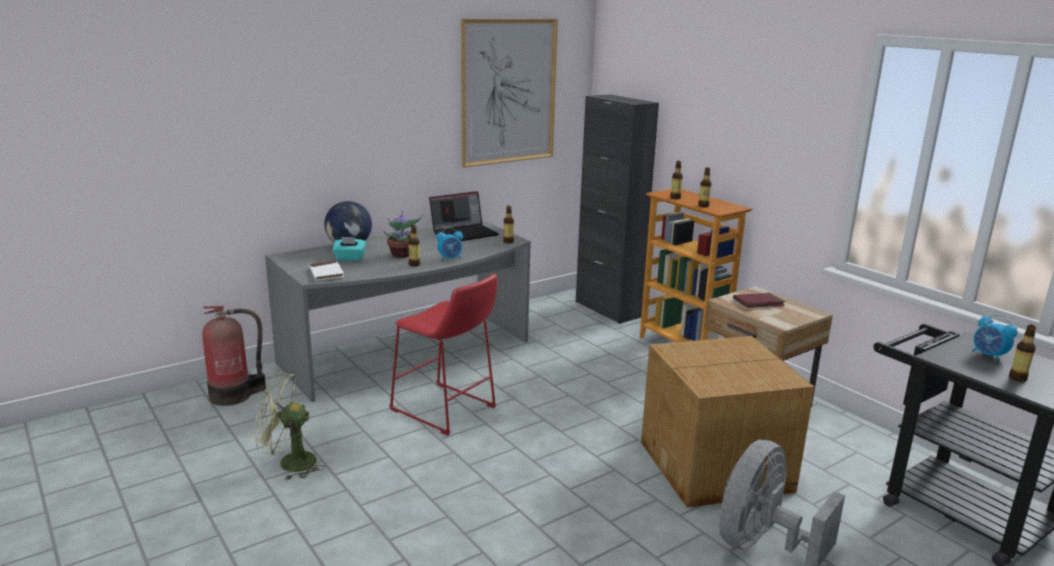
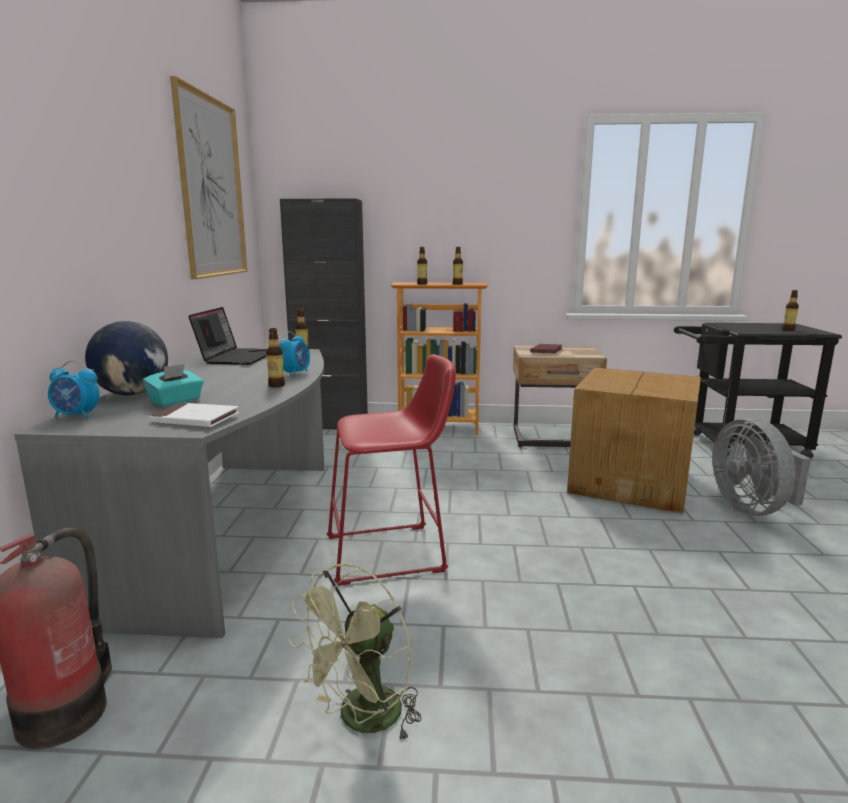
camera: 50 degrees left, 5 degrees down
potted plant [383,210,422,258] -> none
alarm clock [972,314,1017,362] -> alarm clock moved to [48,360,100,419]

